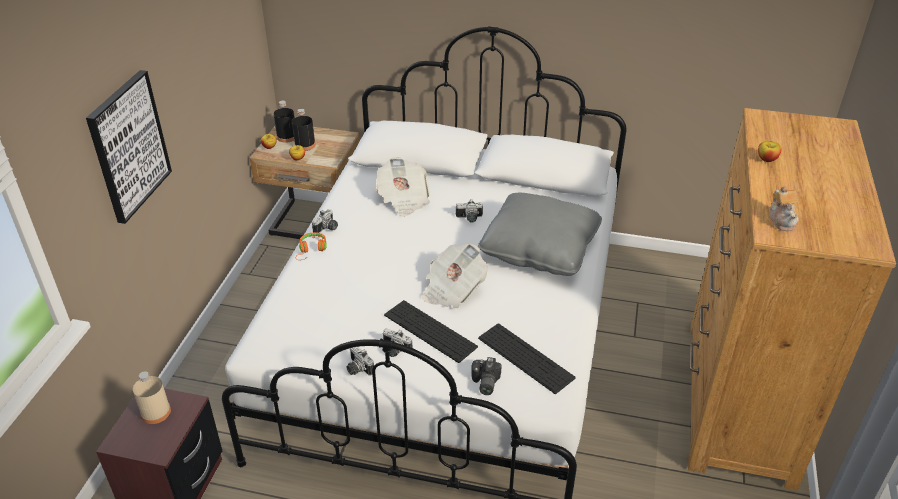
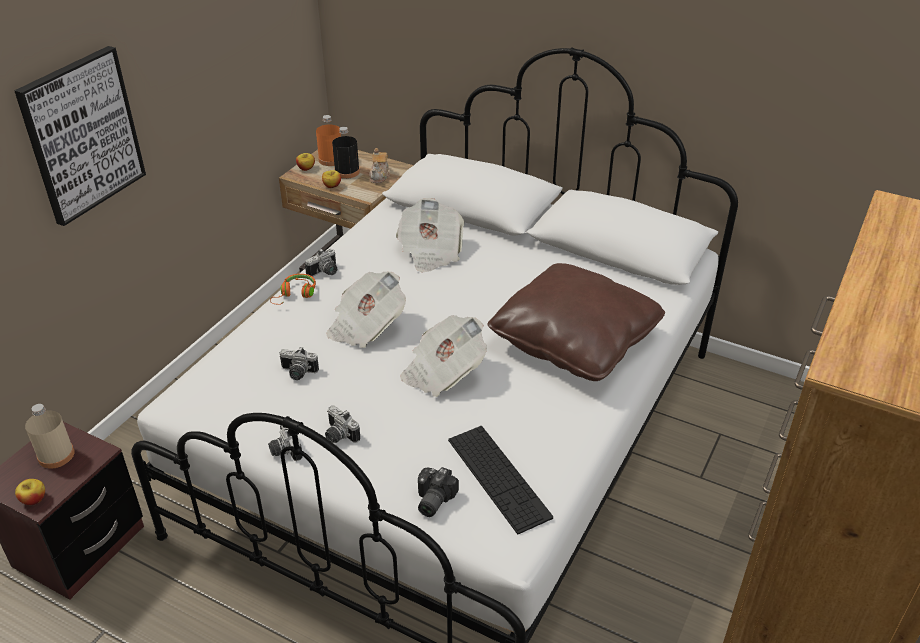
camera: 15 degrees right, 0 degrees up
black bottle [274,101,295,143] -> orange bottle [316,115,341,166]
keyboard [384,300,478,363] -> none
camera [456,200,483,222] -> camera moved to [280,347,319,380]
grey pillow [478,193,602,276] -> brown pillow [487,263,665,381]
apple [758,141,782,162] -> apple moved to [15,479,45,505]
teapot [769,186,798,231] -> teapot moved to [369,148,390,183]
none -> newspaper [326,271,406,348]

